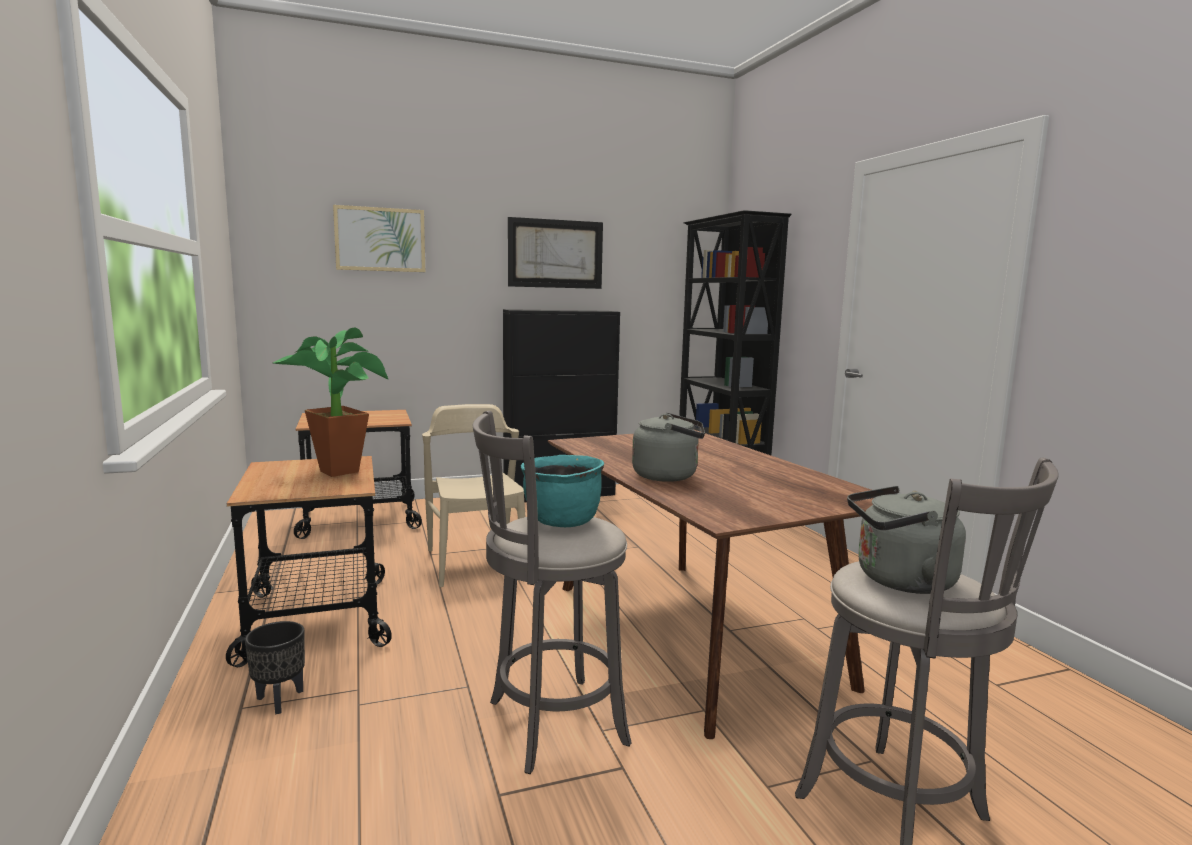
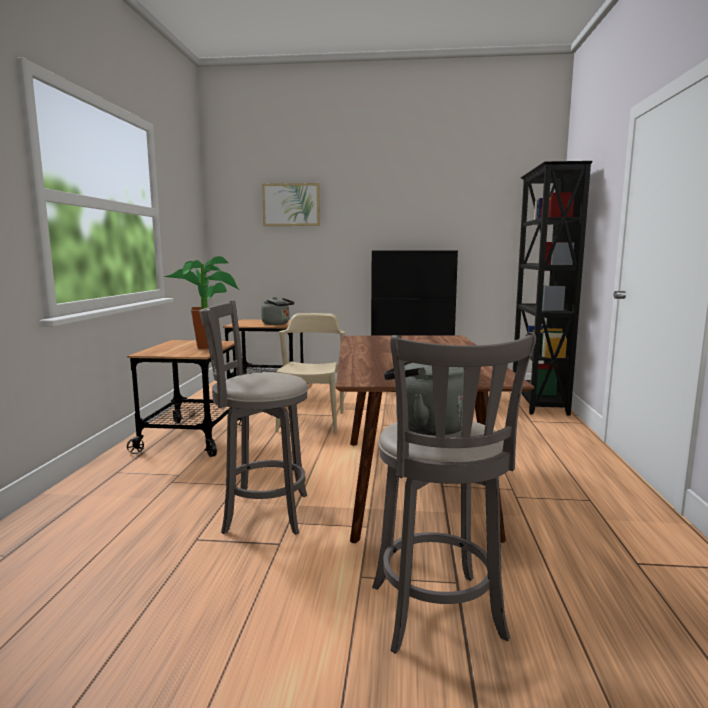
camera: 25 degrees right, 0 degrees up
black planter [245,621,305,714] -> none
picture [508,217,603,289] -> none
turquoise cooking pot [521,455,604,527] -> none
grey kettle [632,413,705,482] -> grey kettle moved to [261,297,294,325]

